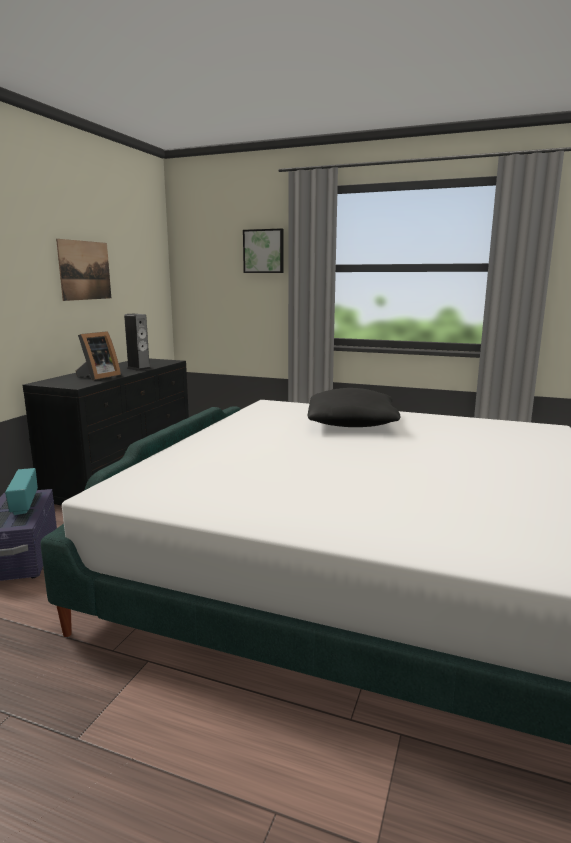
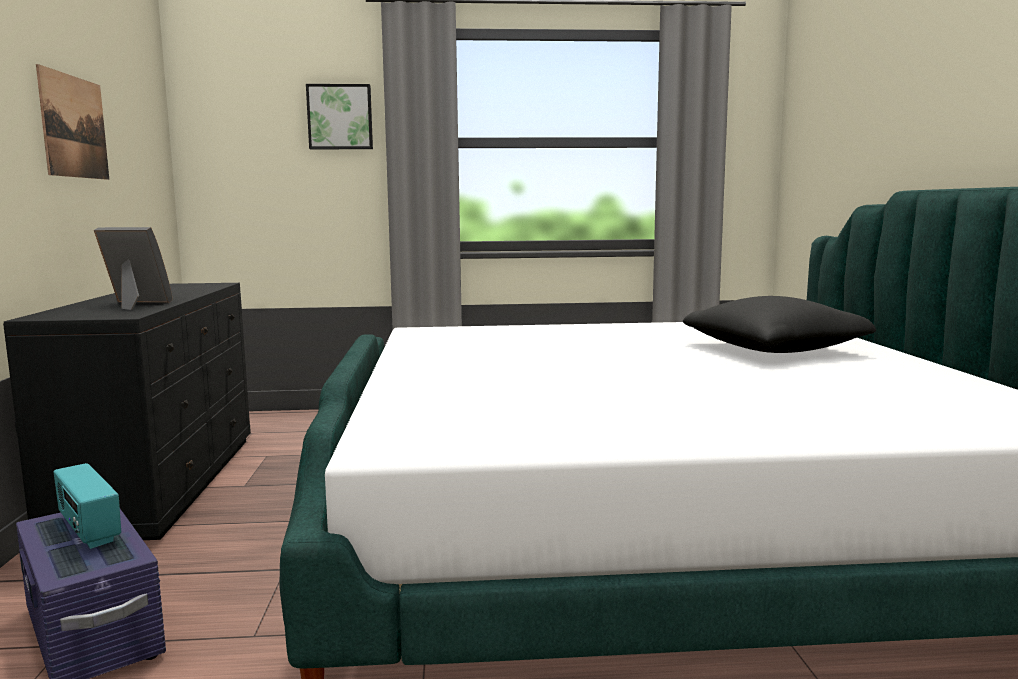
camera: 25 degrees left, 5 degrees down
picture frame [76,331,121,380] -> picture frame turned 90 degrees counterclockwise [94,227,173,310]
speaker [124,314,151,371] -> none
black pillow [308,388,401,427] -> black pillow moved to [683,296,876,353]

